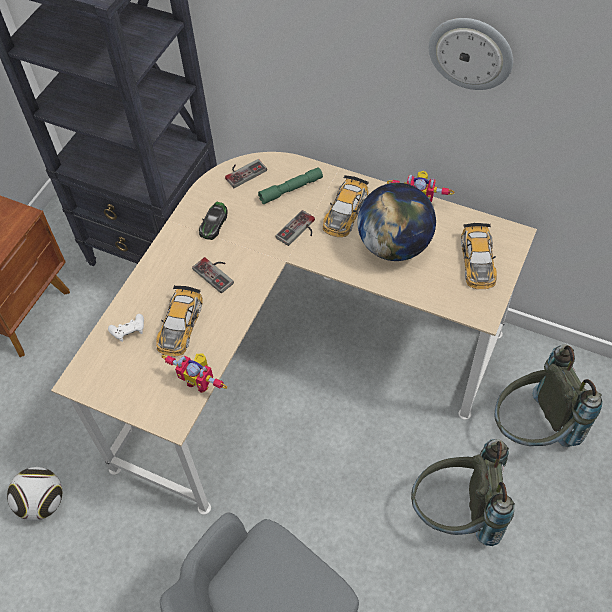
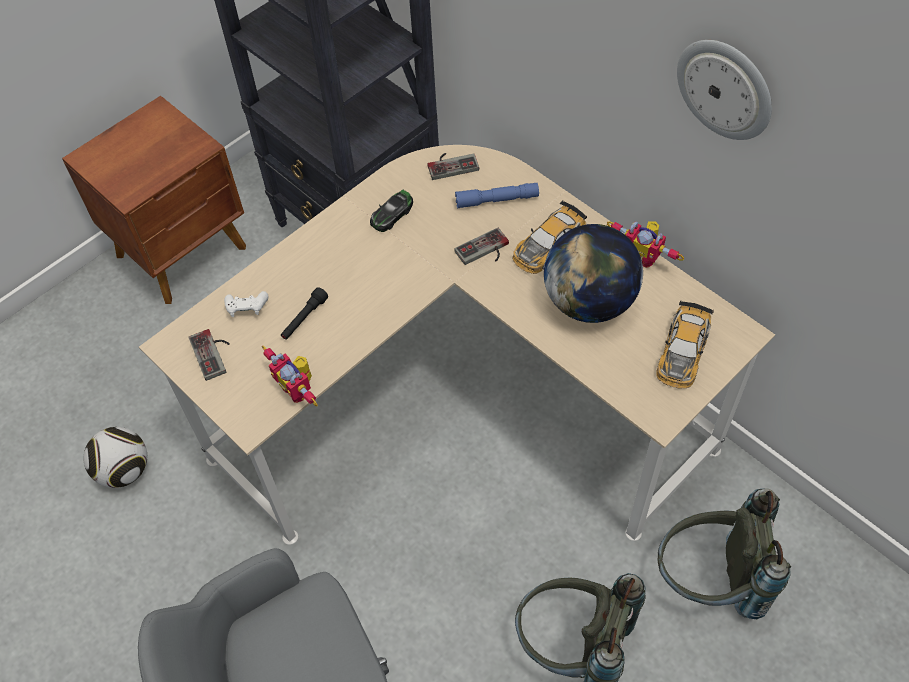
camera: 20 degrees right, 0 degrees up
toy car [156,285,203,357] -> black flashlight [281,287,328,340]
game controller [192,257,234,294] -> game controller moved to [188,329,230,381]
green flashlight [258,167,323,204] -> blue flashlight [455,183,539,209]

